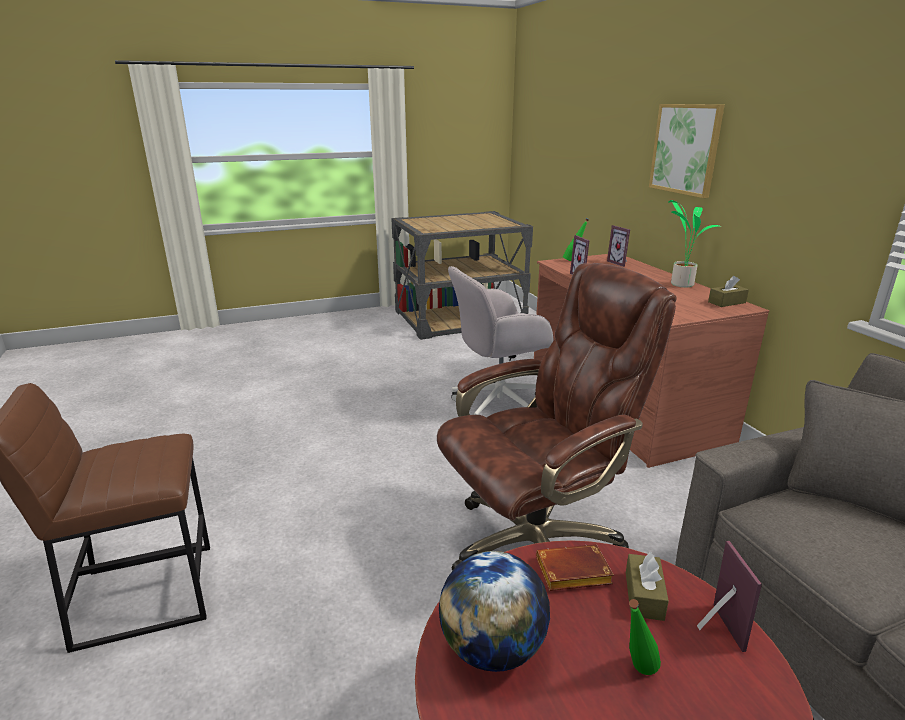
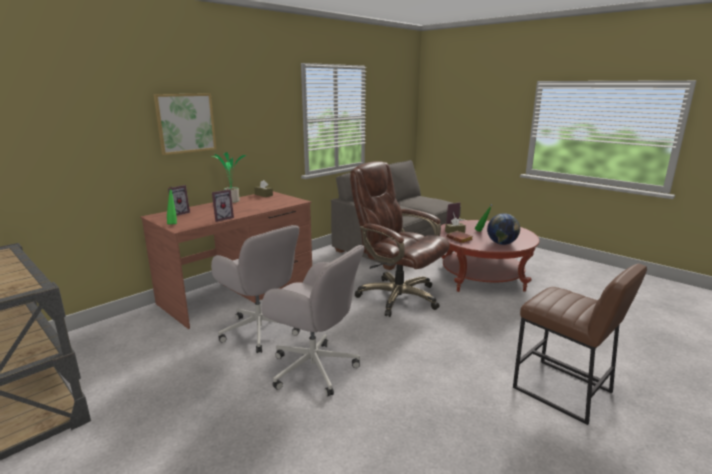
camera: 115 degrees left, 5 degrees down
none -> grey office chair [262,245,364,397]

